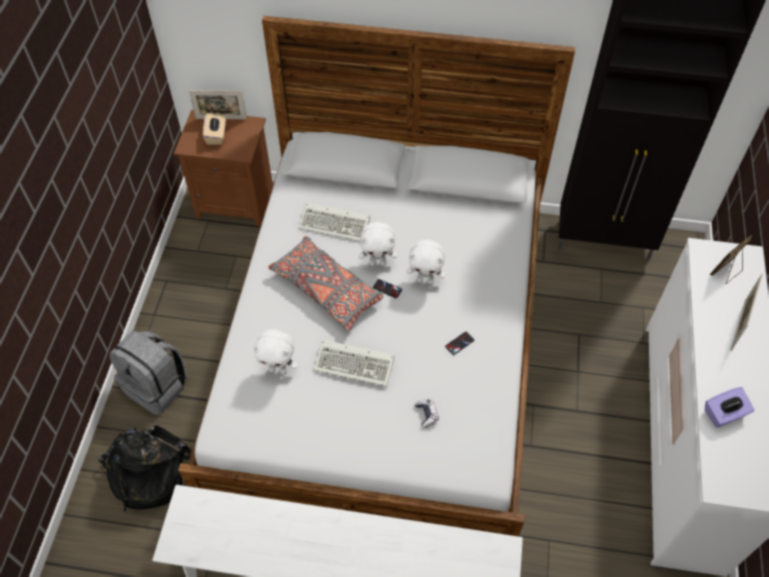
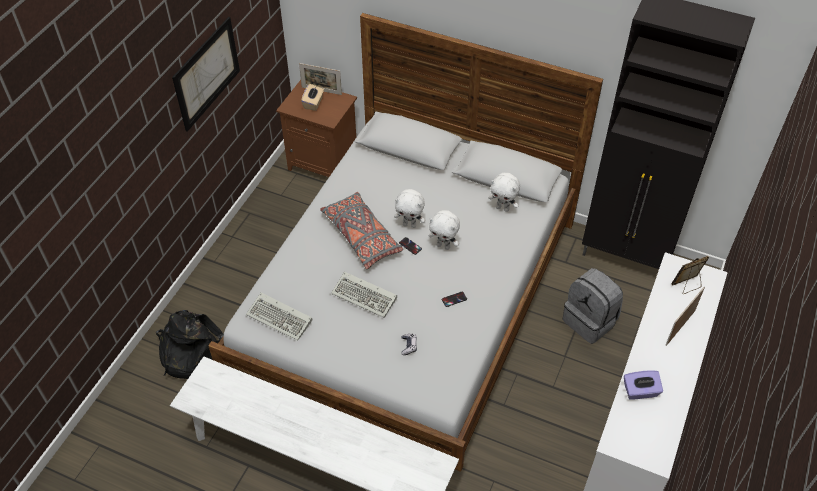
camera: 15 degrees right, 5 degrees down
grey backpack [109,330,187,415] -> grey backpack moved to [563,268,623,344]
white plush toy [253,329,298,374] -> white plush toy moved to [489,173,520,212]
keyboard [298,203,370,241] -> keyboard moved to [246,293,312,341]
none -> picture [172,17,240,132]

